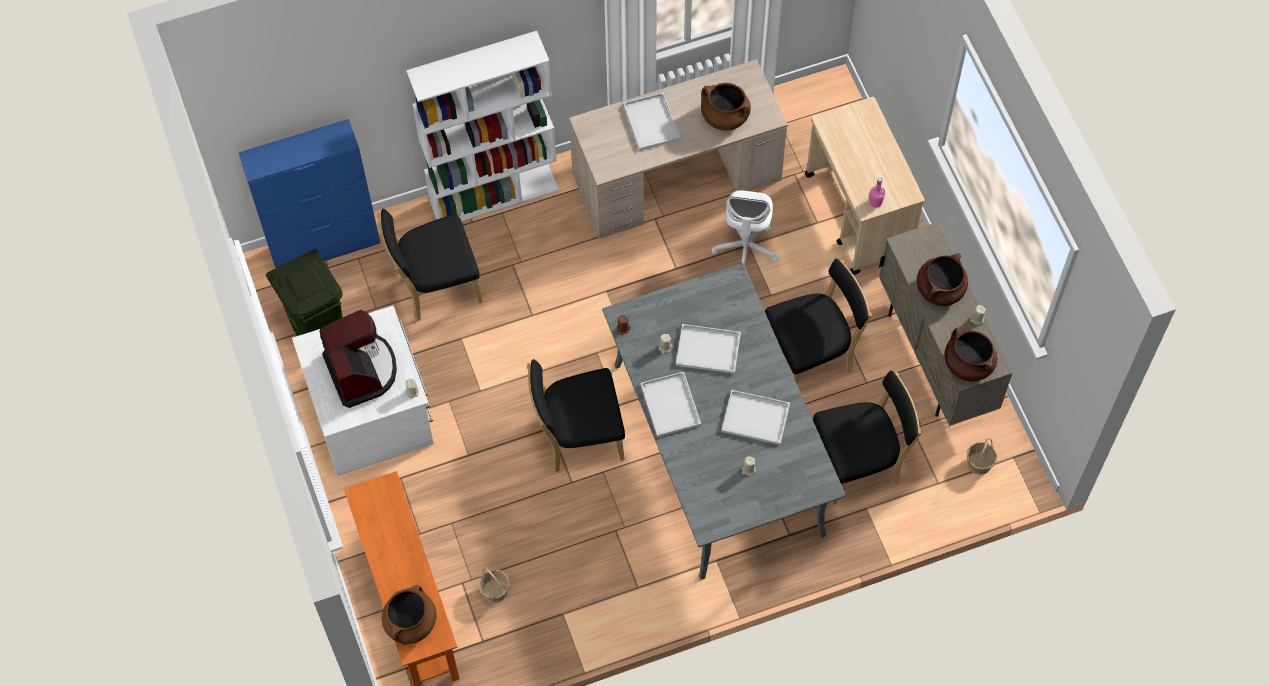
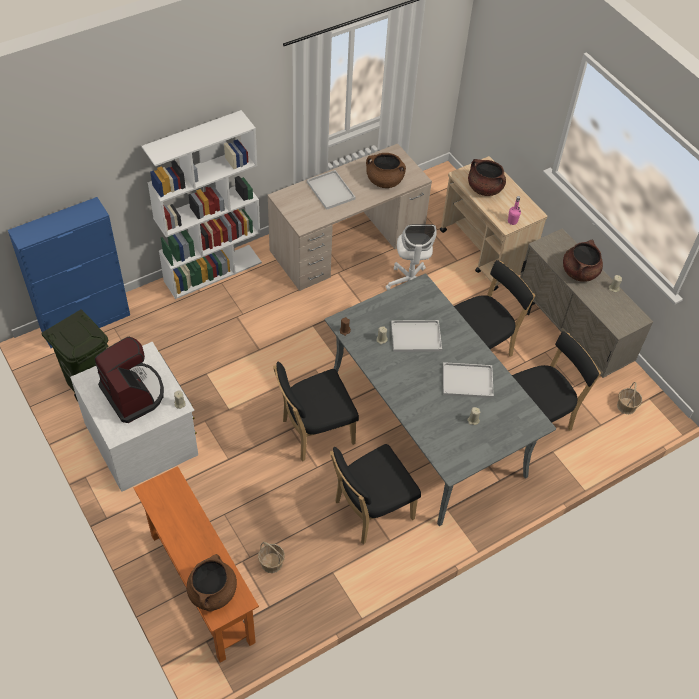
camera: 15 degrees left, 10 degrees down
black chair [377,209,482,321] -> black chair moved to [330,444,421,545]
white tray [640,372,701,437] -> none
brown cooking pot [944,327,997,382] -> brown cooking pot moved to [468,159,506,196]

